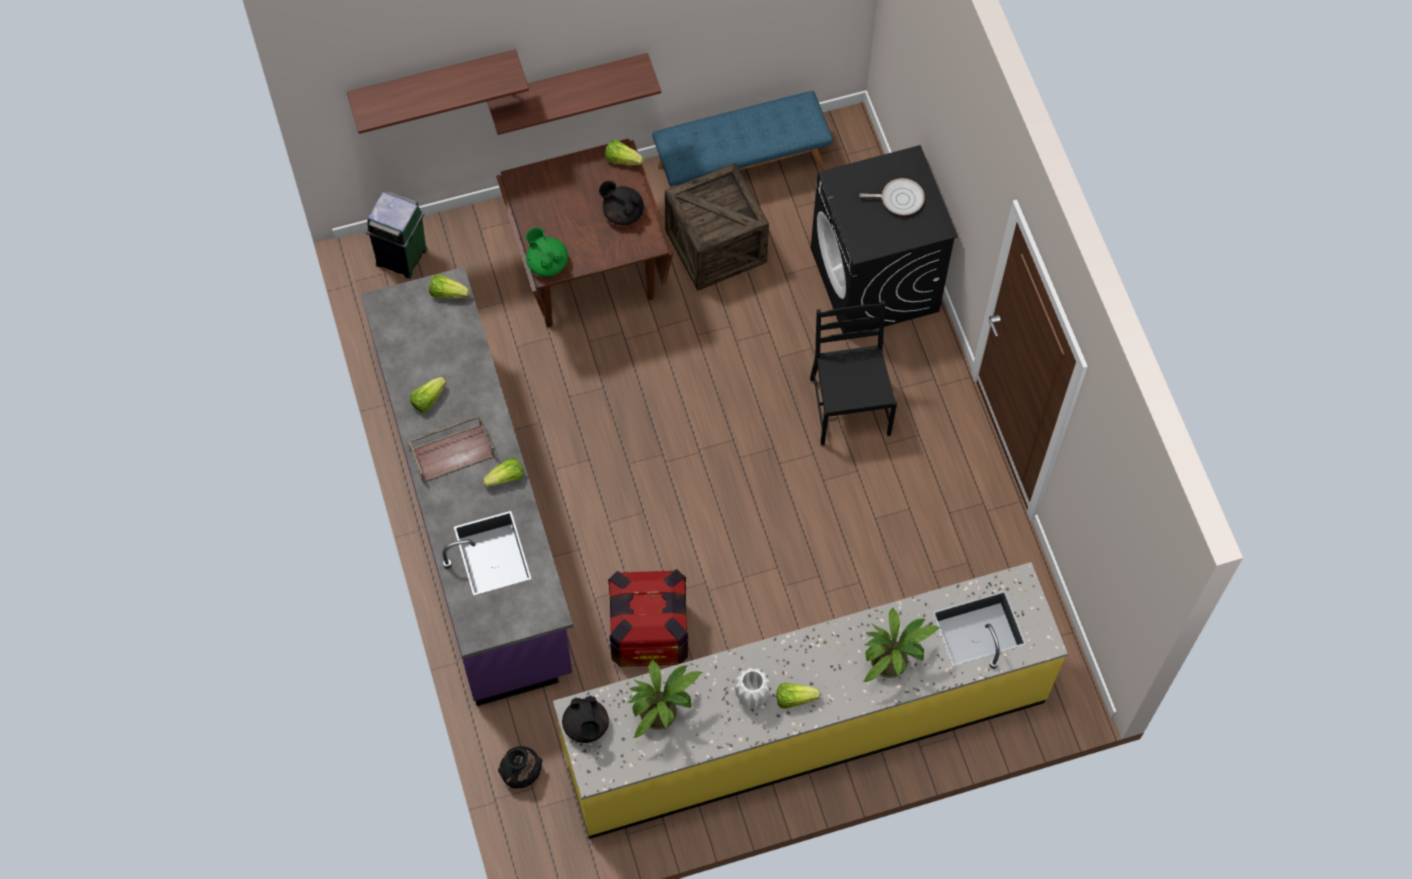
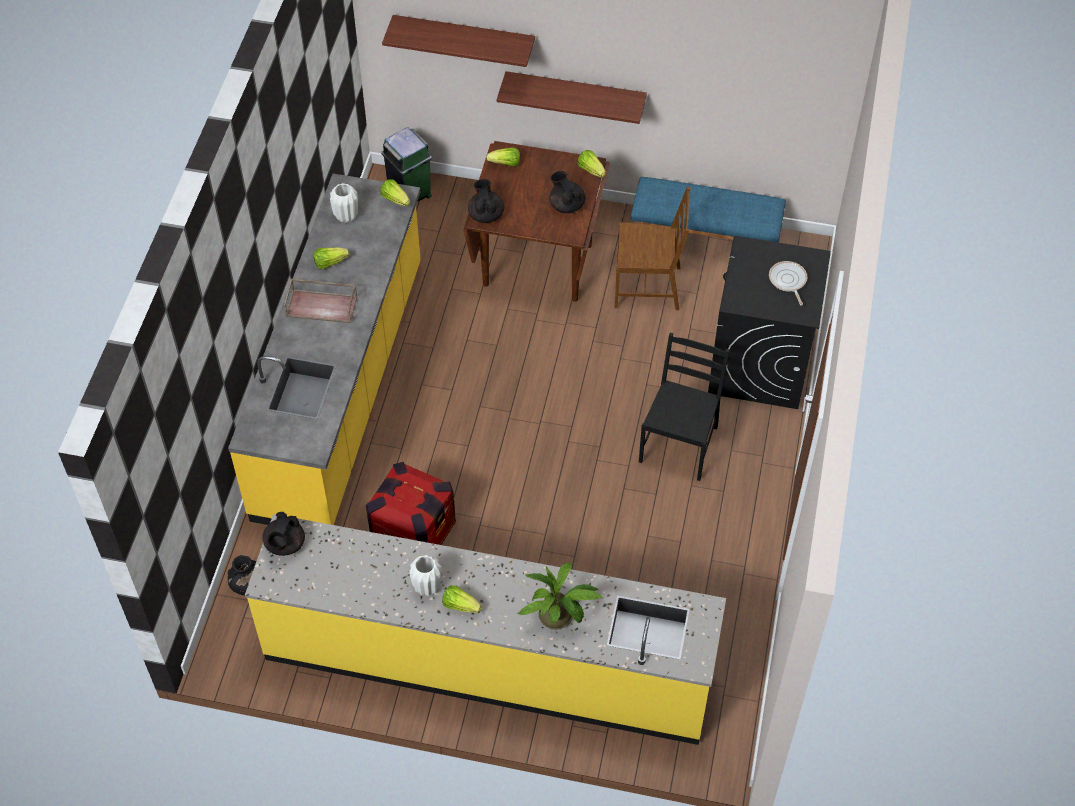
camera: 30 degrees right, 10 degrees down
purple counter [361,267,573,706] -> yellow counter [228,174,421,525]
lettuce [483,458,524,487] -> lettuce moved to [486,147,520,167]
green teapot [525,227,568,277] -> black teapot [468,179,504,223]
potted plant [628,660,703,738] -> none
crate [665,163,769,291] -> brown chair [615,187,691,310]
frying pan [859,178,925,215] -> frying pan turned 135 degrees counterclockwise [769,261,807,305]
none -> white vase [330,183,358,223]

